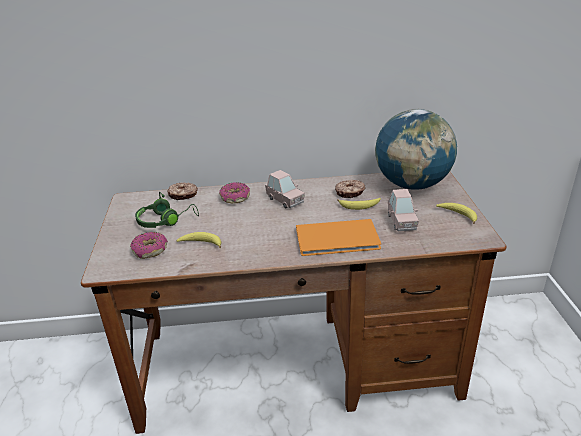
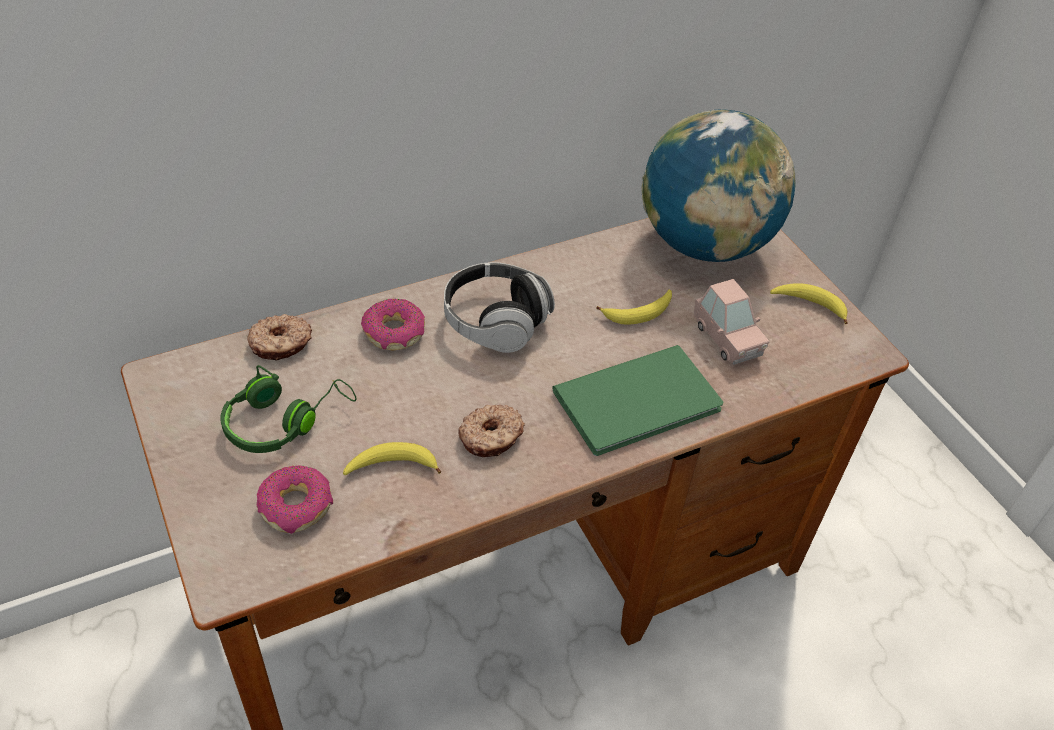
camera: 25 degrees left, 15 degrees up
pink toy car [265,170,305,208] -> headphones [444,262,555,353]
orange book [296,219,381,256] -> green book [552,345,723,456]
donut [335,180,366,198] -> donut moved to [458,405,525,457]

